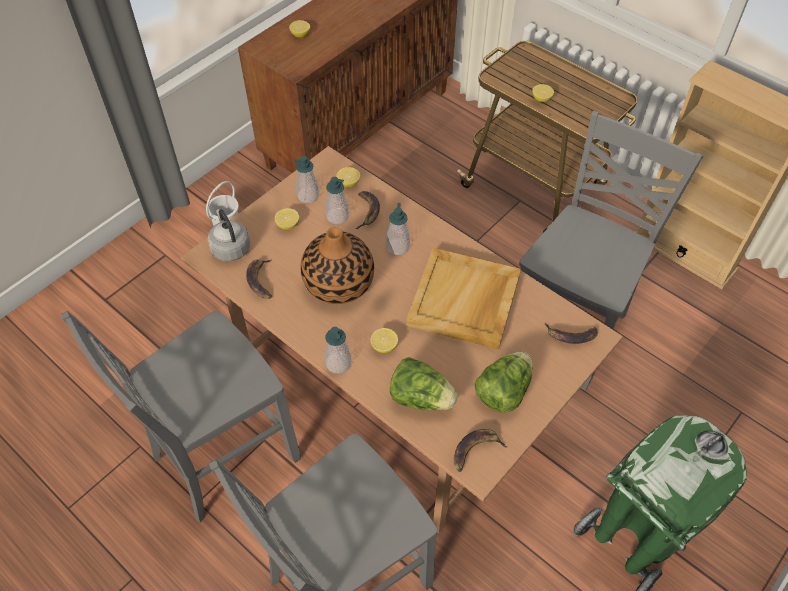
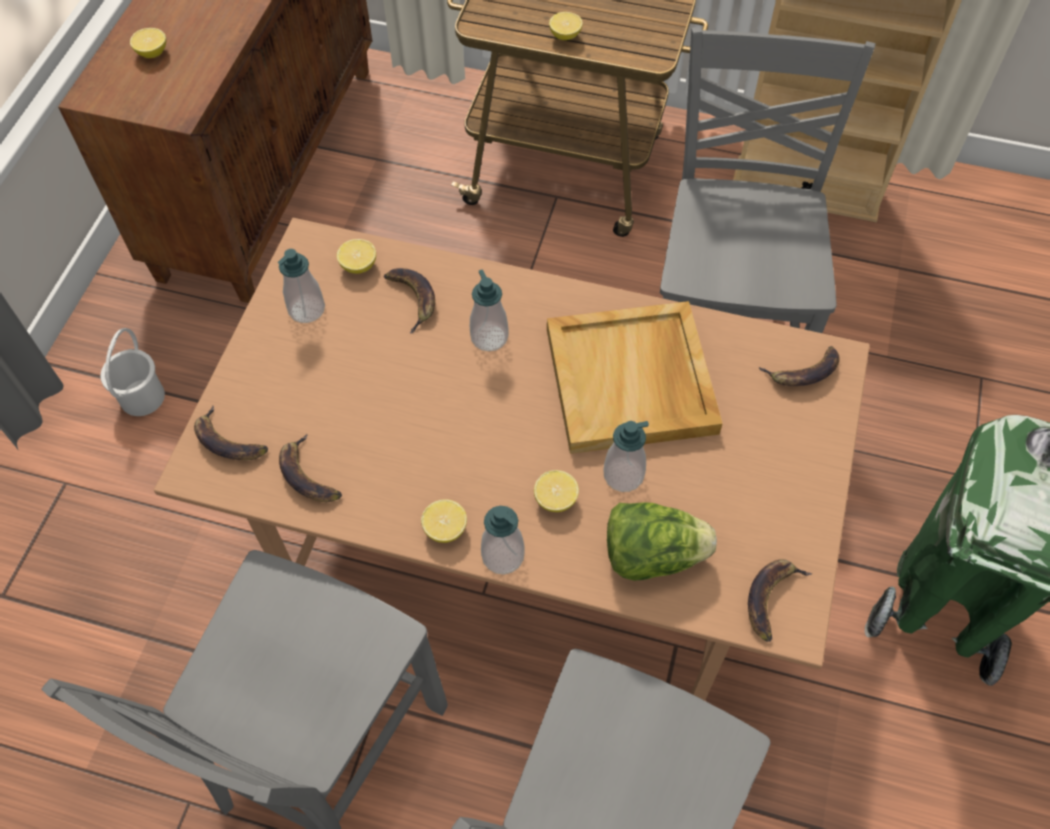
camera: 25 degrees left, 5 degrees up
grey kettle [208,209,250,261] -> banana [194,406,268,460]
lemon [275,208,299,230] -> lemon moved to [421,499,467,543]
vase [301,227,374,304] -> none
soap dispenser [326,177,349,224] -> soap dispenser moved to [603,421,649,492]
lettuce [475,352,533,413] -> none

